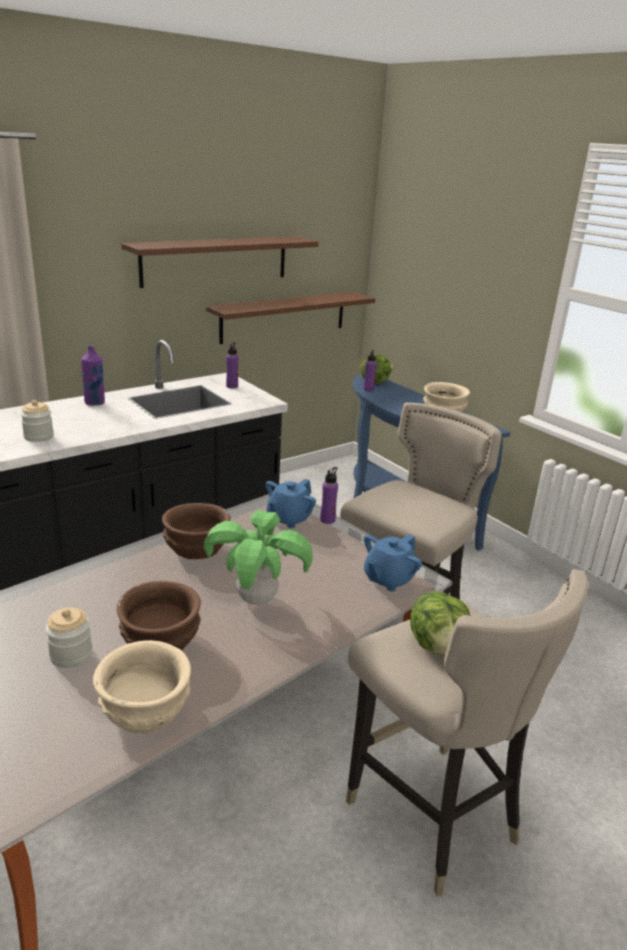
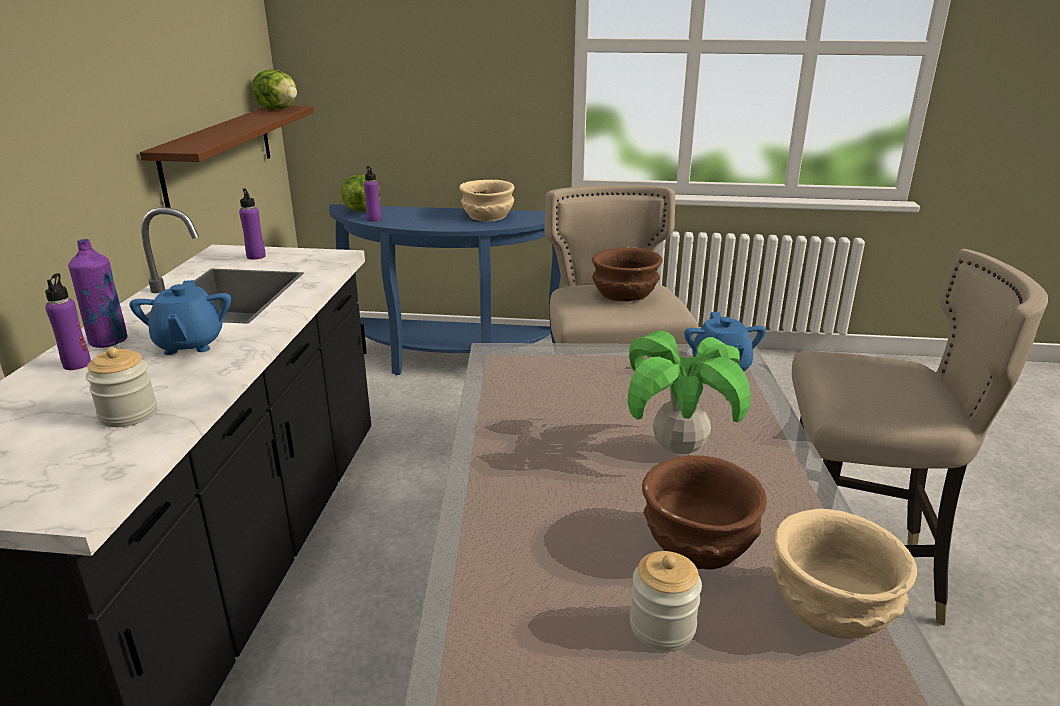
camera: 45 degrees left, 0 degrees up
brown shelf [121,236,318,288] -> none
brown bowl [162,503,230,559] -> brown bowl moved to [592,247,663,301]
blue teapot [266,479,316,528] -> blue teapot moved to [129,280,231,355]
purple bottle [320,467,338,524] -> purple bottle moved to [45,273,91,370]
lettuce [410,591,471,655] -> lettuce moved to [252,70,297,110]

